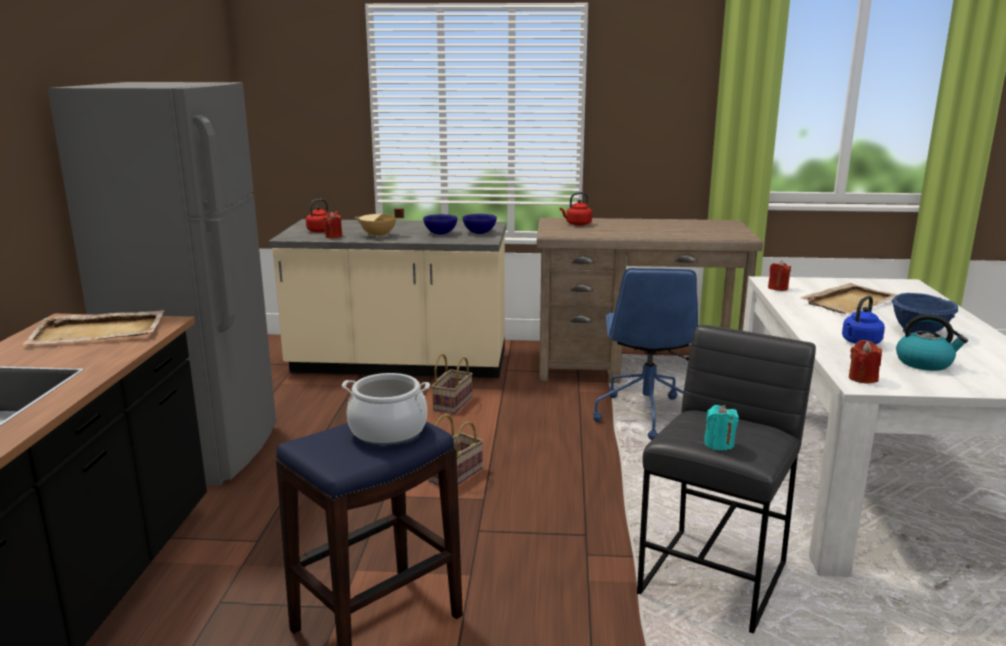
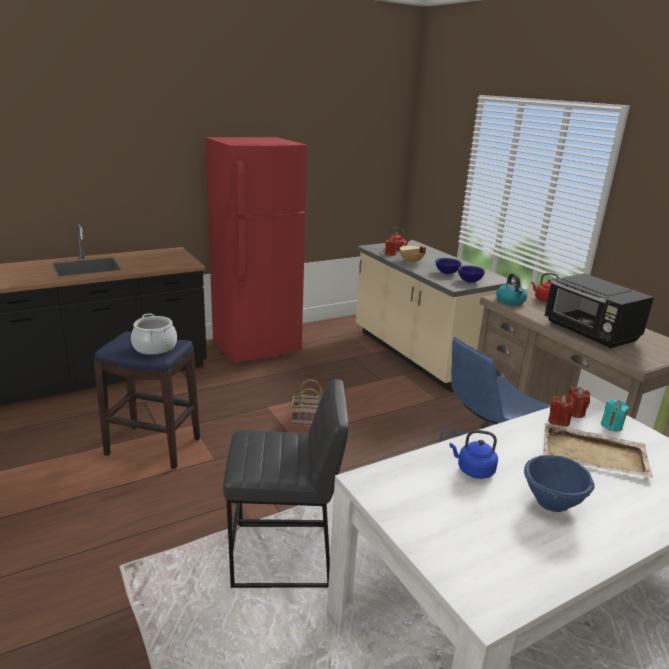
camera: 55 degrees right, 5 degrees up
beige tray [23,310,165,345] -> none
grey fridge [48,82,276,486] -> red fridge [205,137,307,363]
basket [431,353,473,414] -> none
turquoise candle [704,405,739,451] -> turquoise candle moved to [601,399,629,431]
red candle [849,340,882,383] -> red candle moved to [548,395,574,427]
kettle [896,314,968,371] -> kettle moved to [496,273,527,305]
none -> black microwave [544,273,654,349]

